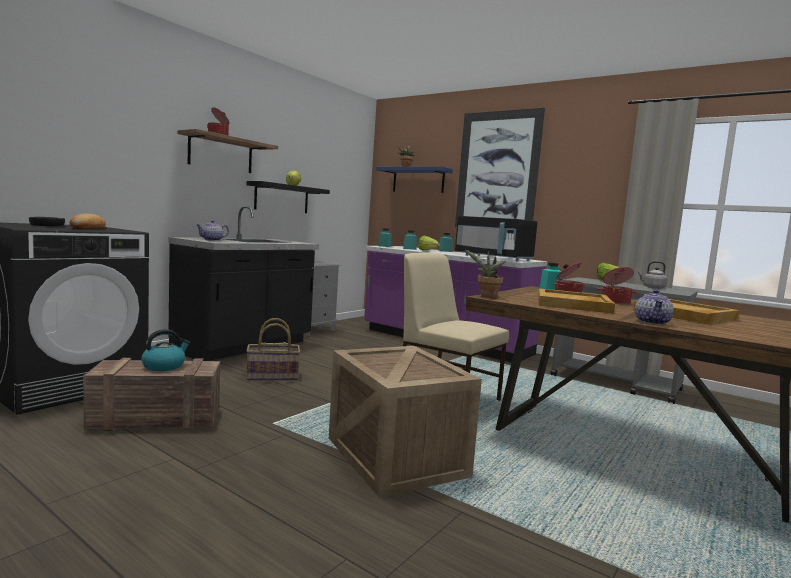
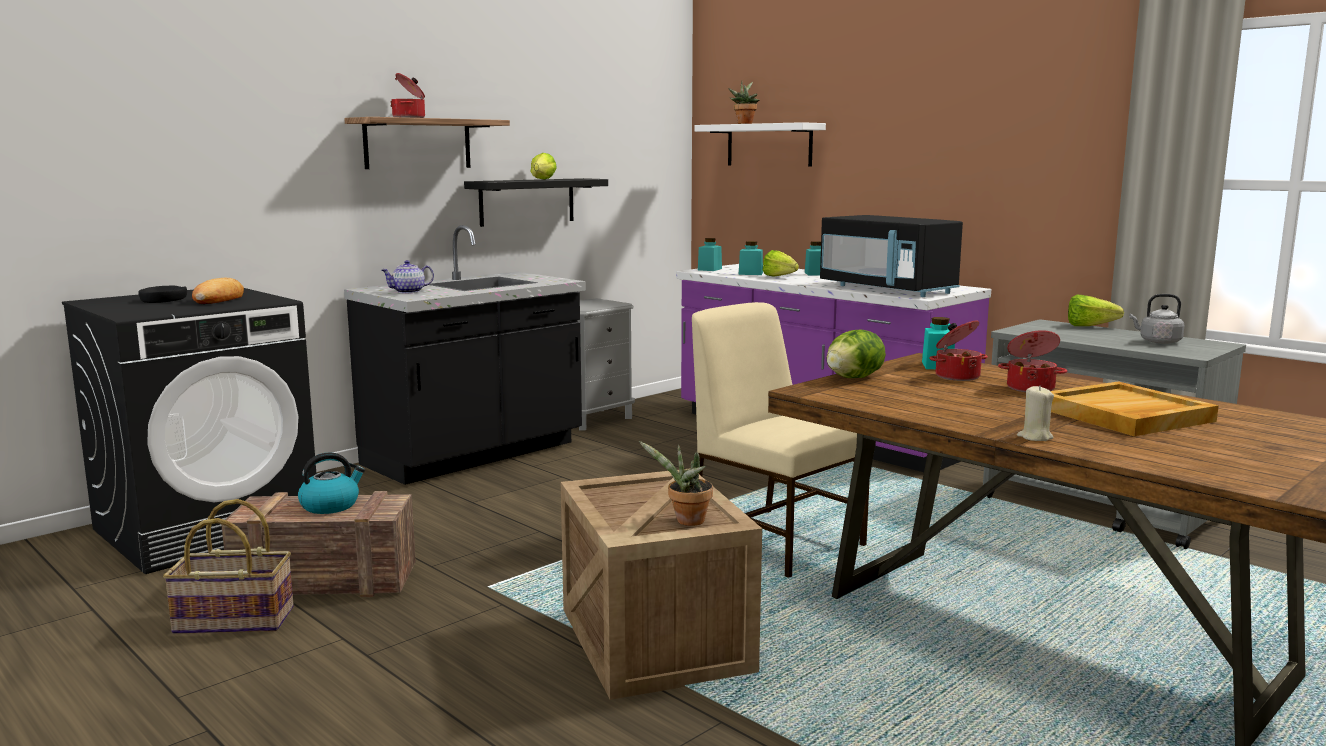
camera: 10 degrees right, 5 degrees up
basket [246,318,300,381] -> basket moved to [163,499,294,634]
blue shelf [376,166,453,193] -> white shelf [695,122,826,167]
picture [455,108,545,227] -> none
potted plant [465,249,506,298] -> potted plant moved to [639,441,713,526]
beige tray [538,288,615,314] -> none
teapot [635,289,673,325] -> beige candle [1017,385,1054,441]
none -> lettuce [826,329,886,378]

